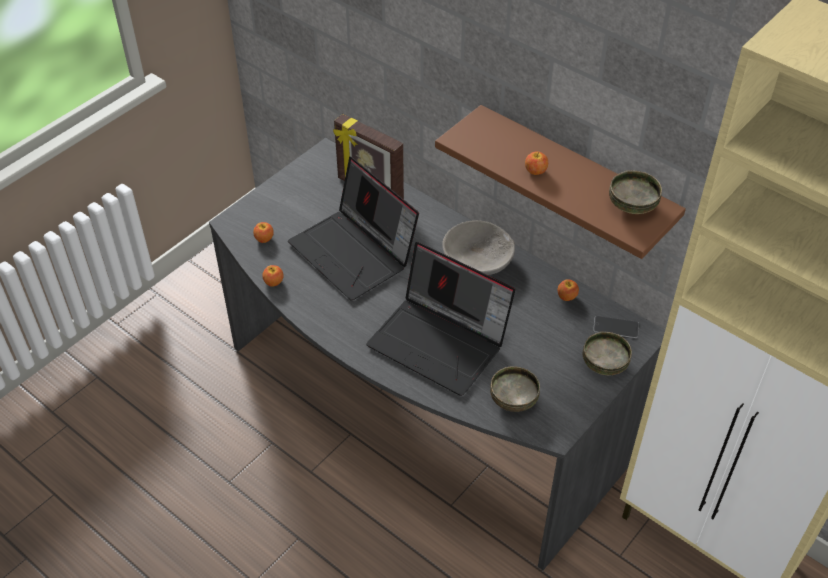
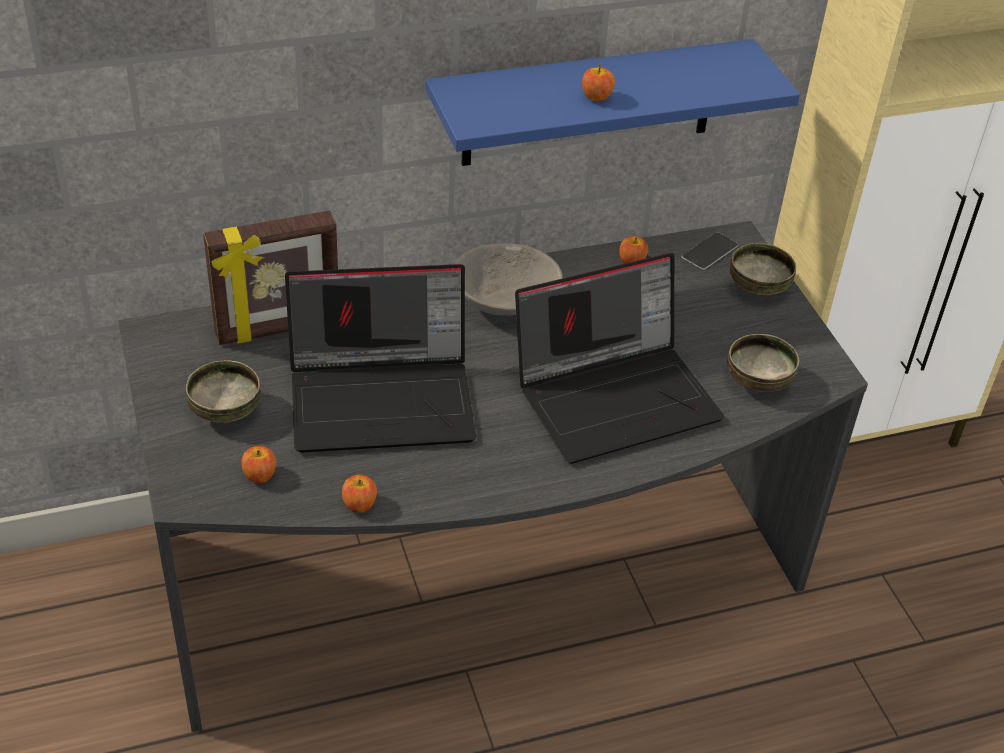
camera: 60 degrees left, 5 degrees down
brown shelf [435,105,686,259] -> blue shelf [426,39,800,166]
bowl [609,171,662,214] -> bowl moved to [186,360,261,423]

